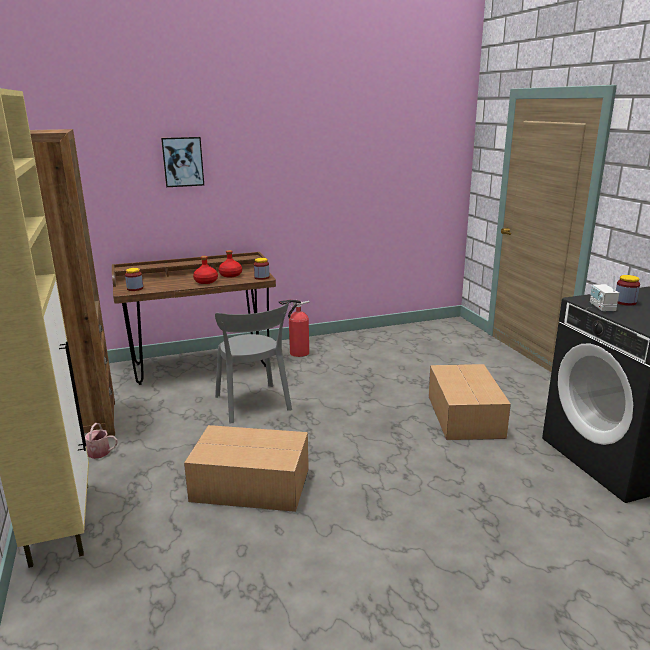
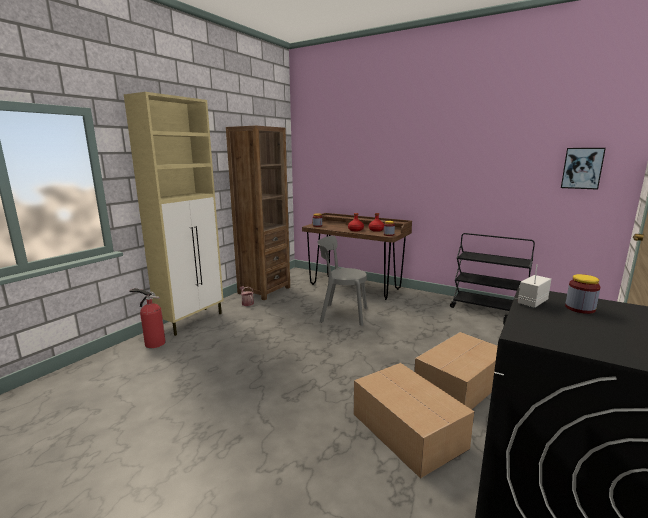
camera: 50 degrees right, 5 degrees down
picture [161,137,204,187] -> picture moved to [561,148,606,190]
cardboard box [184,425,309,512] -> cardboard box moved to [354,363,474,479]
grey chair [215,302,292,424] -> grey chair turned 75 degrees clockwise [317,236,367,326]
fire extinguisher [279,300,309,357] -> fire extinguisher moved to [129,288,166,348]
none -> black cart [450,233,535,311]

